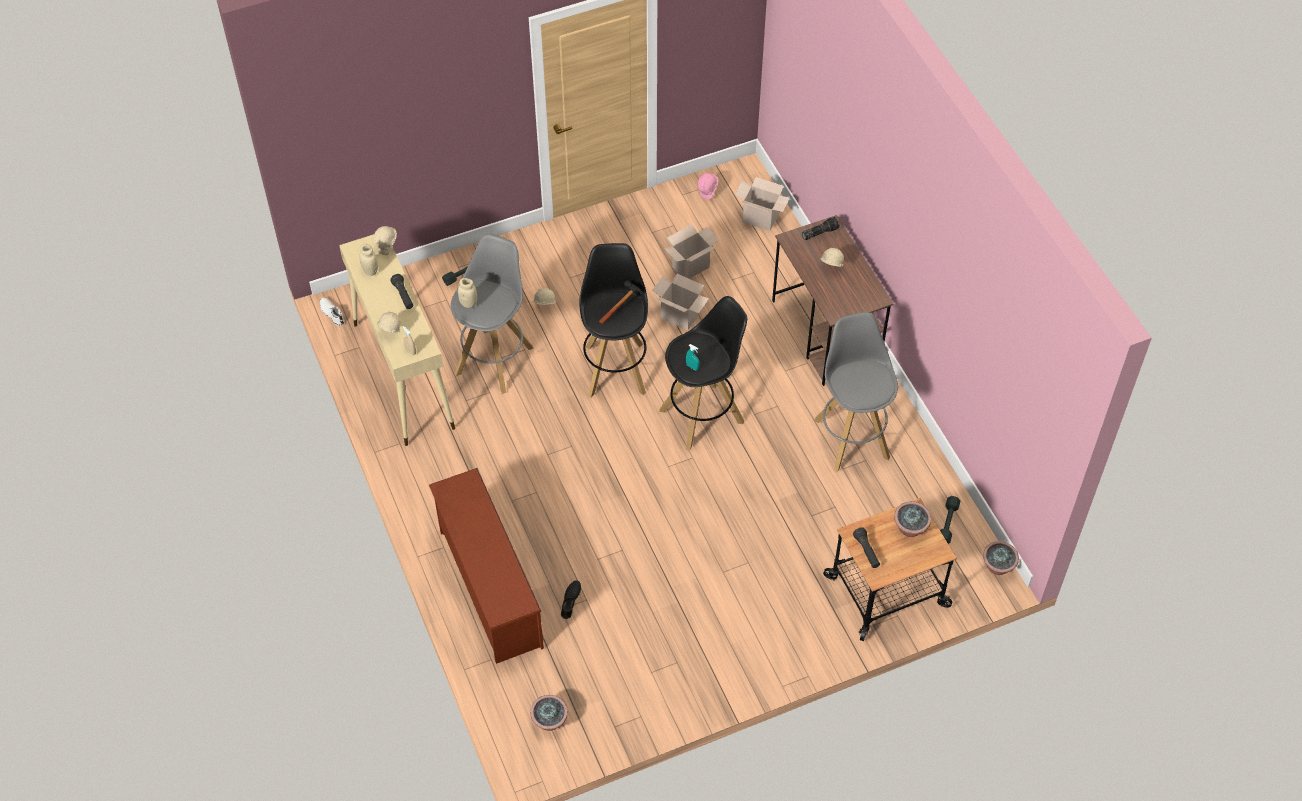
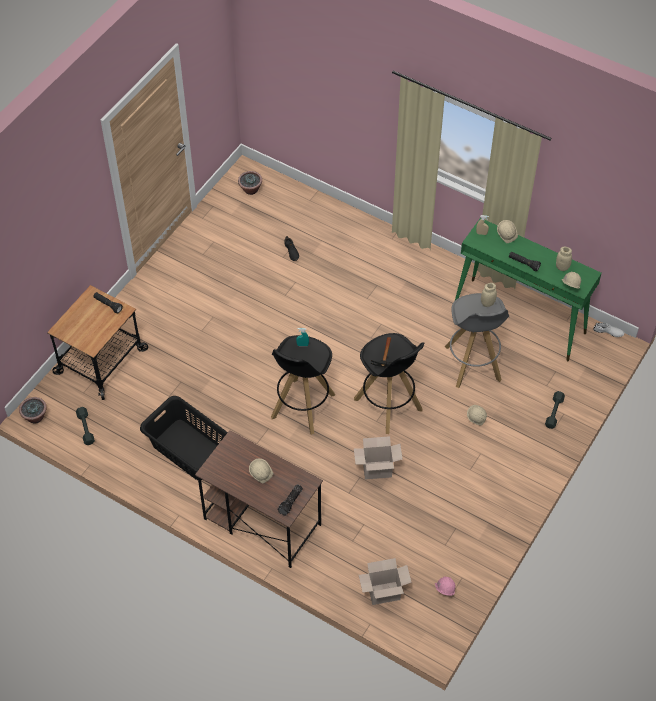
camera: 145 degrees right, 0 degrees up
beige console table [339,234,455,446] -> green console table [455,218,602,361]
brown shoe rack [429,468,544,664] -> none
cardboard box [665,224,719,279] -> none
grey stool [814,312,898,472] -> black laundry basket [140,396,228,480]
potted plant [894,501,931,537] -> none

